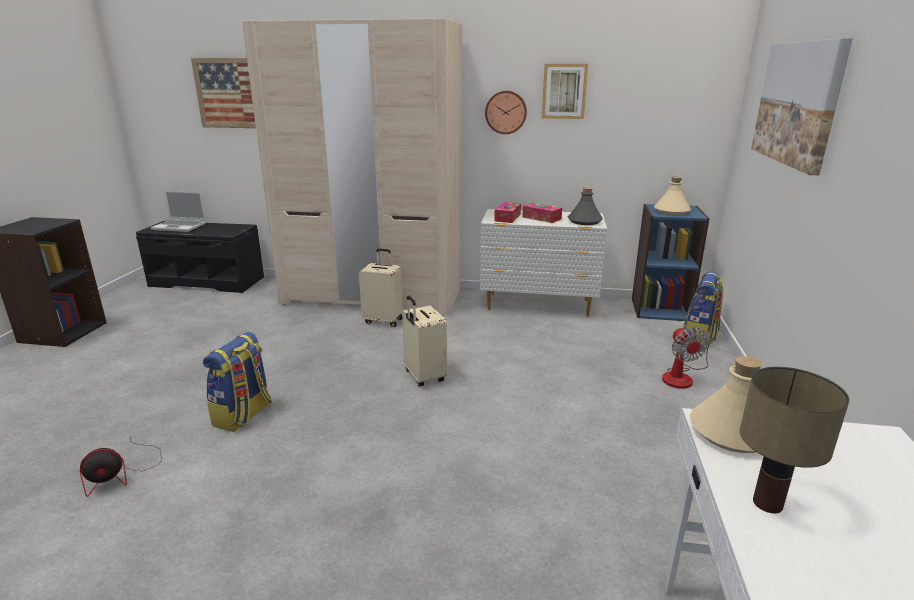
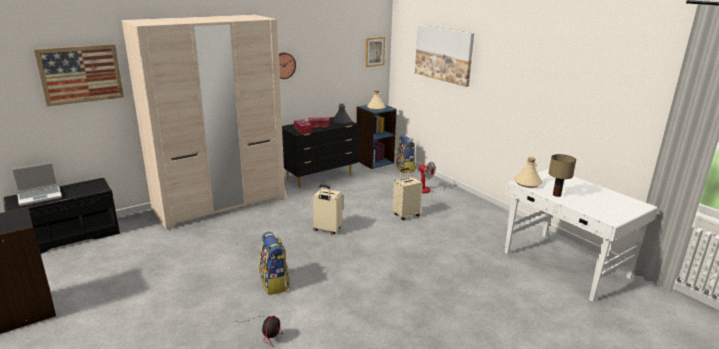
camera: 45 degrees left, 0 degrees up
beige suitcase [359,249,403,327] -> beige suitcase moved to [393,168,423,220]
white dresser [480,209,607,316] -> black dresser [282,117,359,188]
picture [542,64,588,119] -> picture moved to [365,37,385,67]

